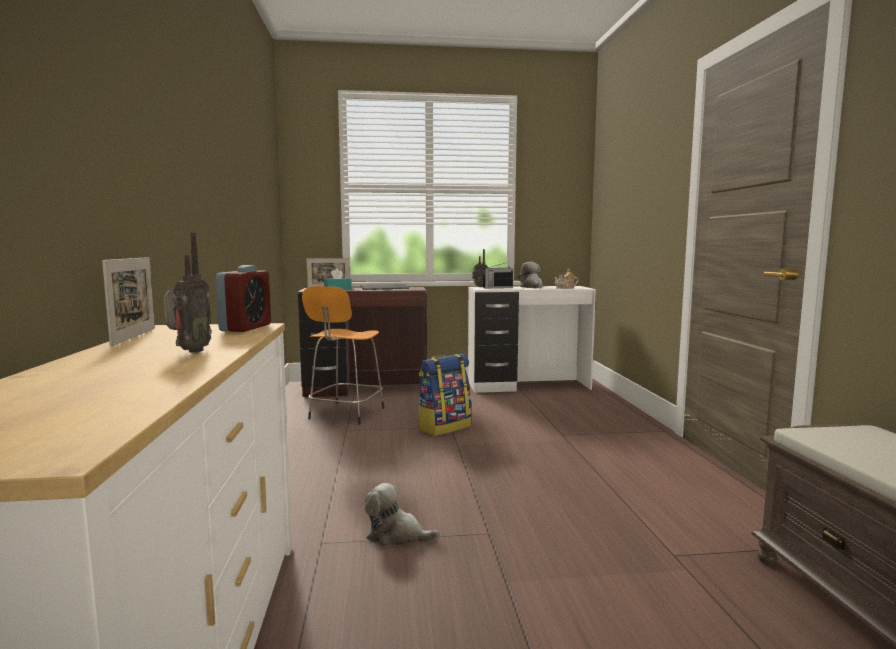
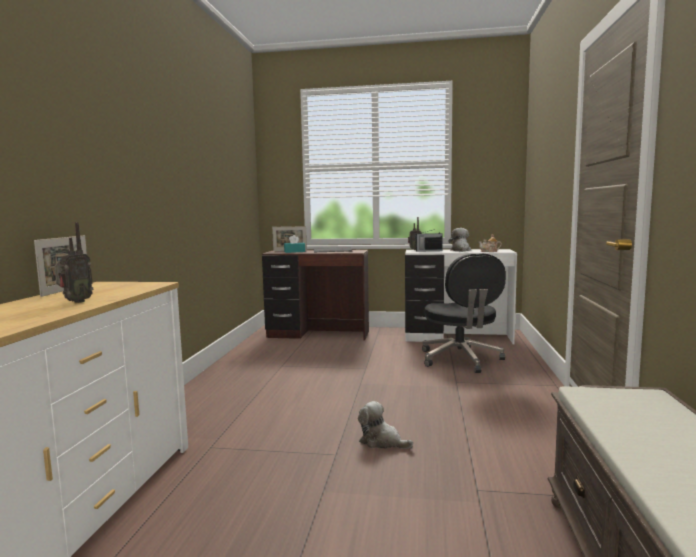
camera: 15 degrees right, 0 degrees up
alarm clock [216,265,271,332] -> none
orange stool [302,286,384,425] -> none
plush toy [365,483,439,546] -> plush toy moved to [358,401,413,449]
backpack [418,354,472,436] -> none
none -> black office chair [422,254,506,373]

